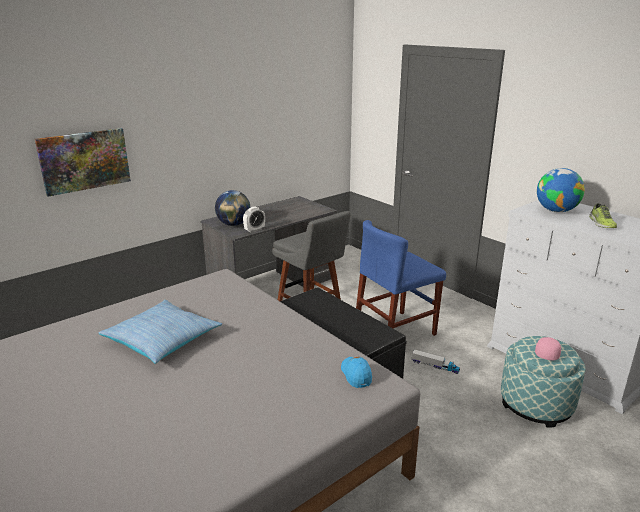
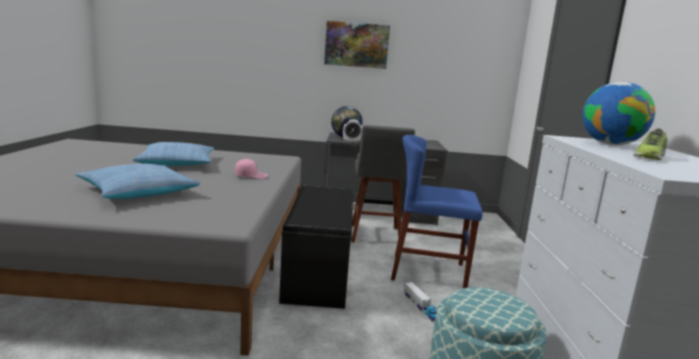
camera: 40 degrees right, 10 degrees down
picture [35,128,131,196] -> picture moved to [324,21,390,69]
blue cap [341,357,372,388] -> none
pink cap [535,337,561,361] -> pink cap moved to [235,159,268,179]
none -> pillow [75,164,200,199]

